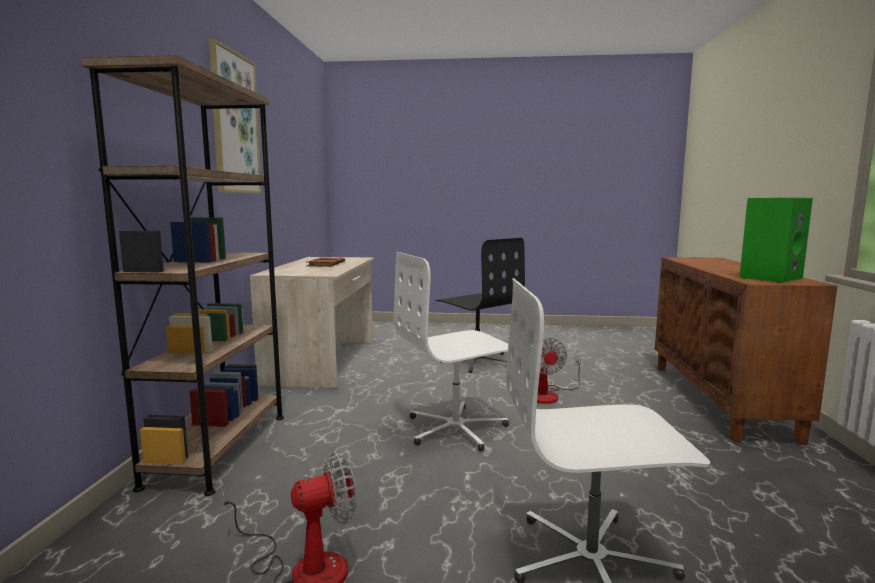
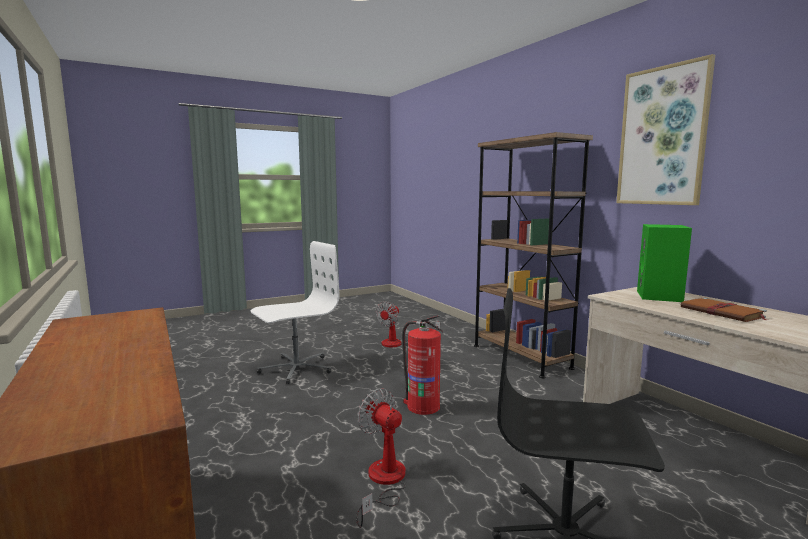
camera: 145 degrees right, 0 degrees up
white office chair [394,252,509,451] -> fire extinguisher [402,316,444,415]
green speaker [739,198,813,283] -> green speaker moved to [637,224,692,302]

